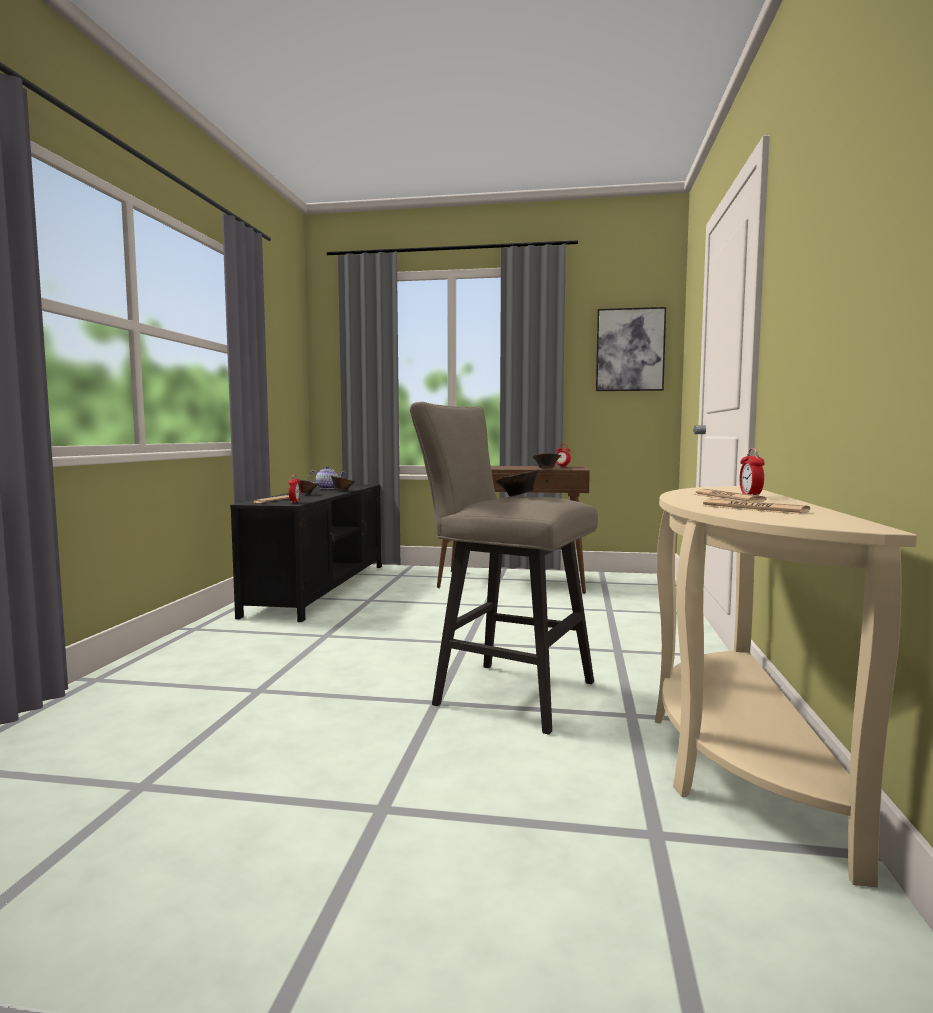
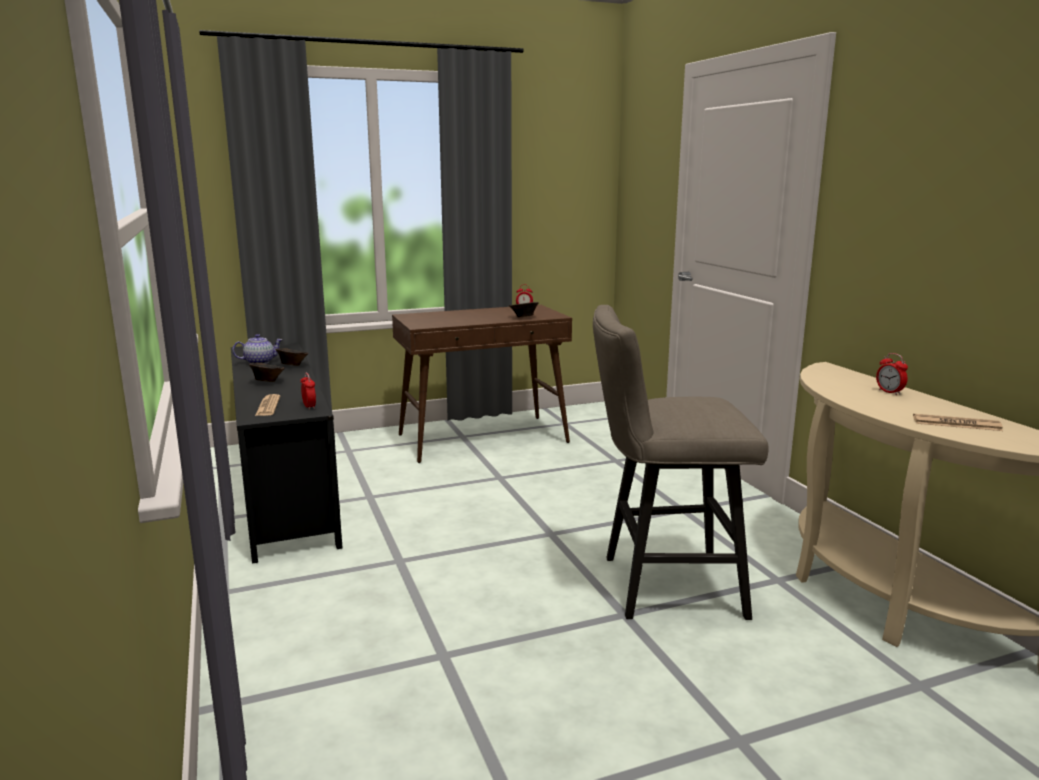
camera: 30 degrees left, 10 degrees up
brown bowl [495,469,539,497] -> none
picture [596,307,666,391] -> none
newspaper [693,489,767,502] -> none

